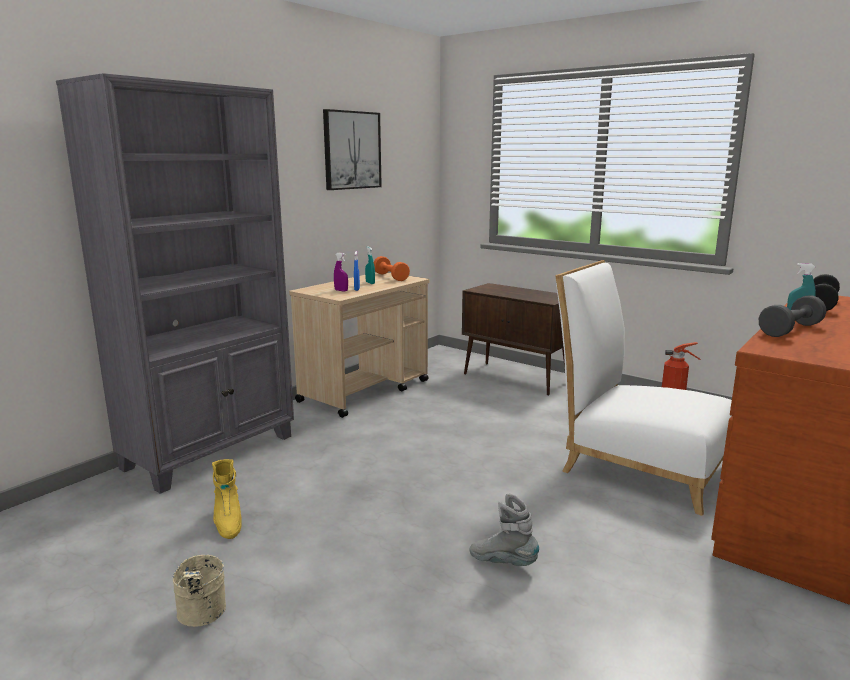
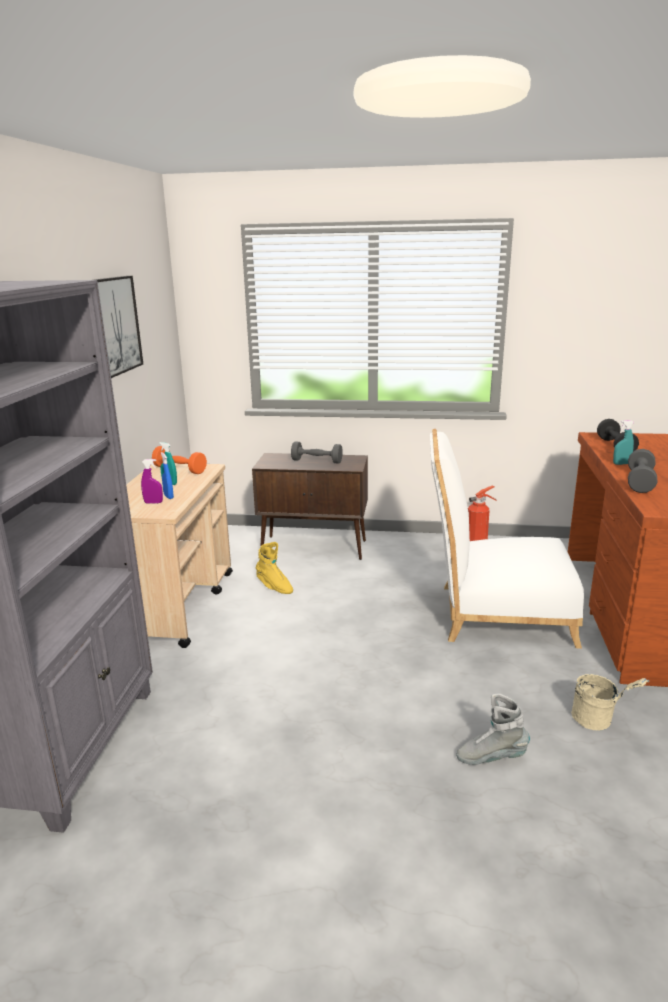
camera: 30 degrees left, 5 degrees up
beige bucket [173,555,226,627] -> beige bucket moved to [571,674,649,731]
yellow boot [212,459,241,539] -> yellow boot moved to [256,542,293,594]
none -> grey dumbbell [291,441,343,464]

